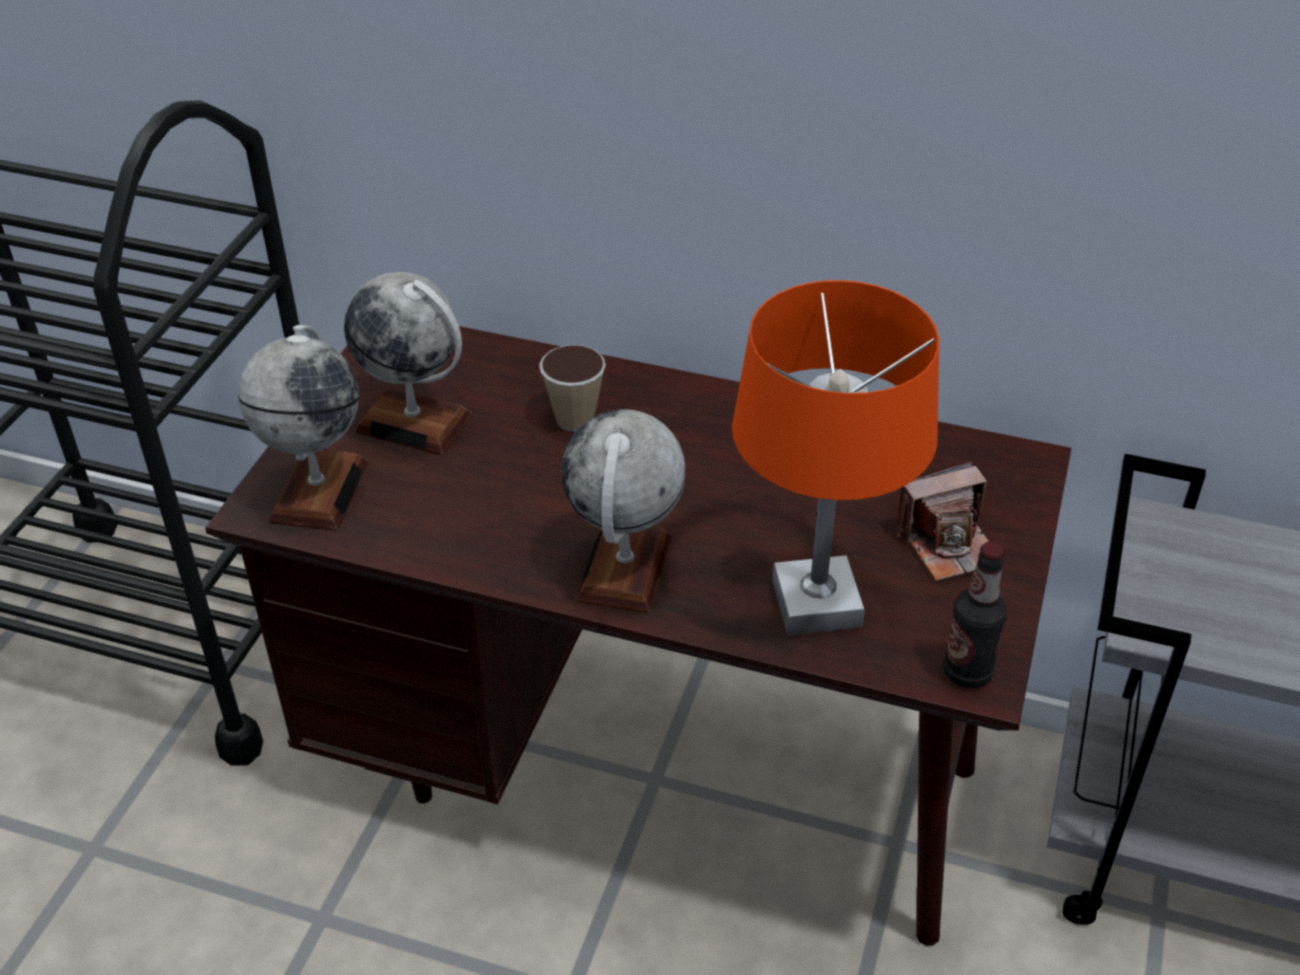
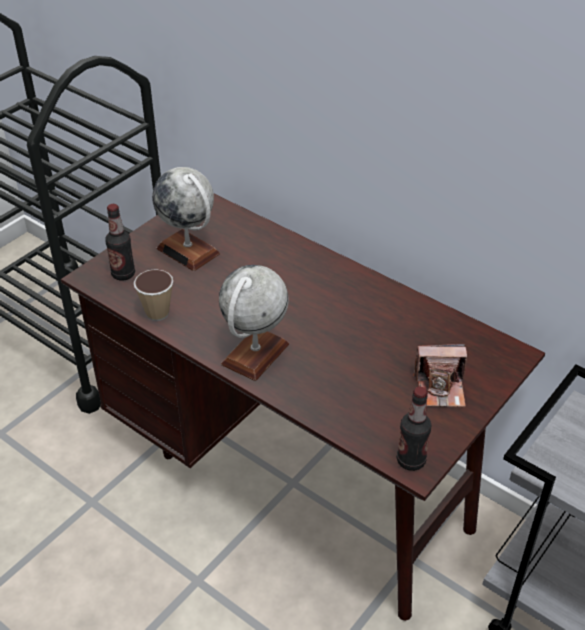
camera: 20 degrees right, 0 degrees up
globe [238,325,368,530] -> bottle [105,204,135,281]
cup [539,345,606,432] -> cup moved to [134,269,173,321]
orange table lamp [732,280,939,635] -> none

